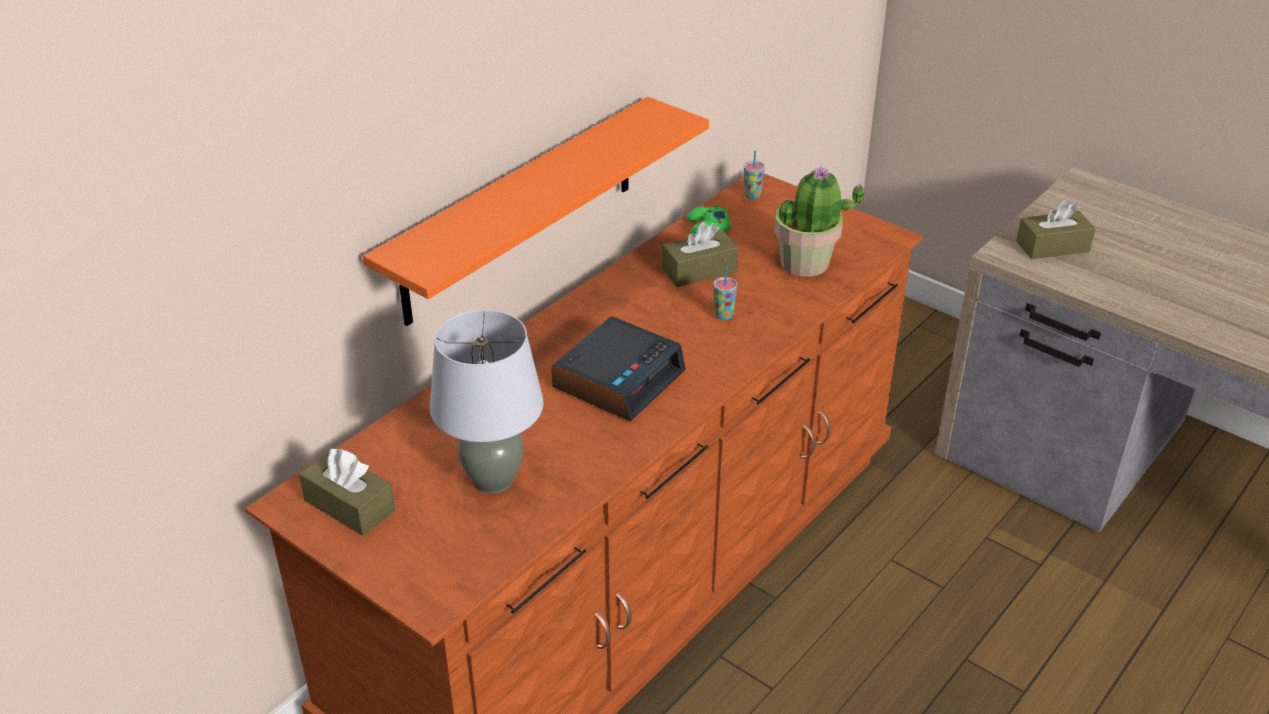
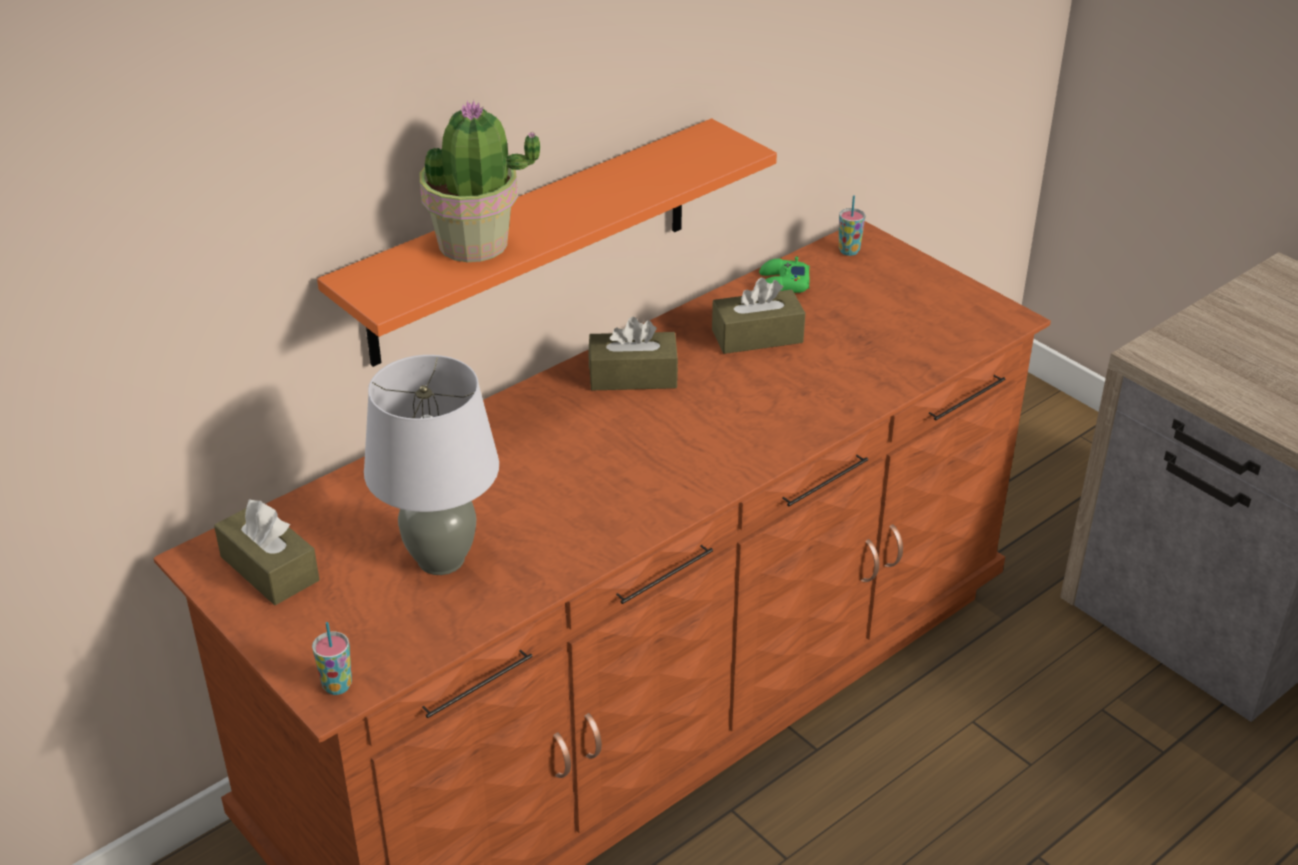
camera: 10 degrees right, 0 degrees up
alarm clock [551,316,686,421] -> none
cup [713,267,737,320] -> cup moved to [312,622,352,695]
potted plant [774,166,865,277] -> potted plant moved to [420,100,540,262]
brown tissue box [1016,201,1096,259] -> brown tissue box moved to [588,317,678,390]

